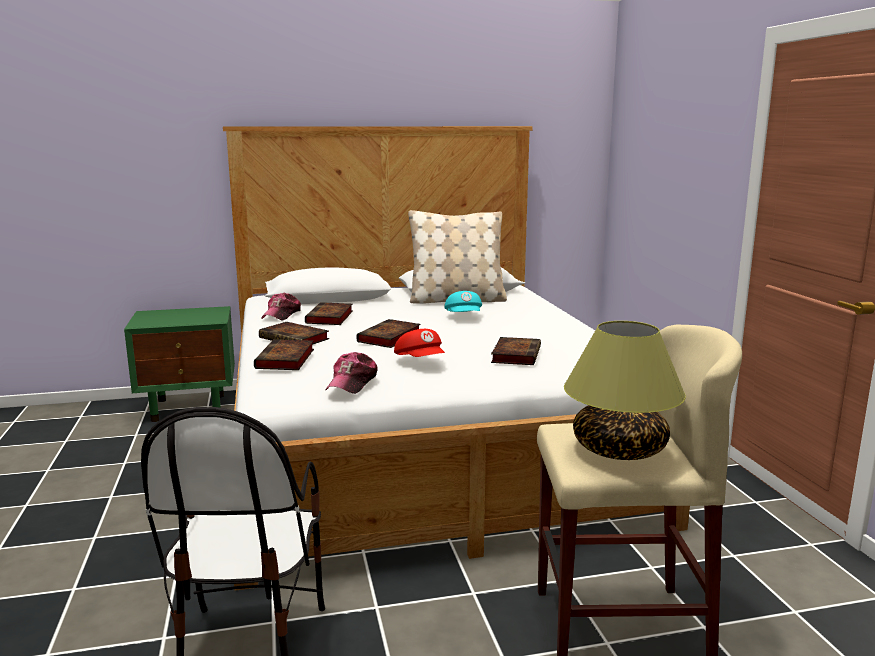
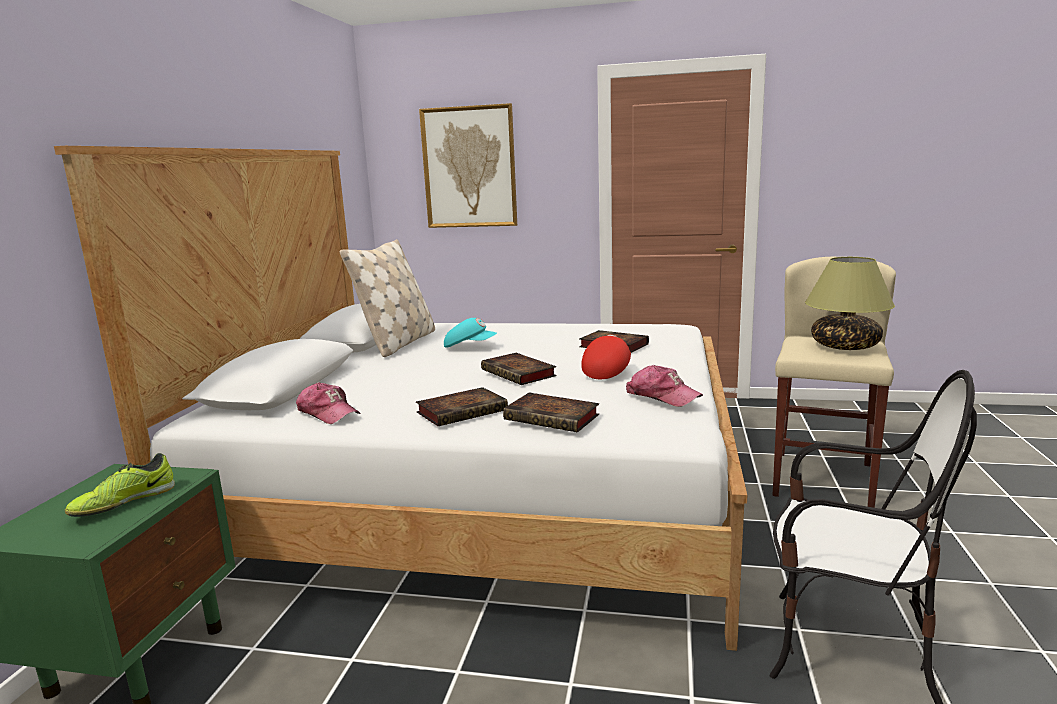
camera: 65 degrees left, 0 degrees up
book [305,302,353,325] -> none
red cap [394,329,445,357] -> red cap turned 60 degrees counterclockwise [581,335,631,379]
none -> shoe [65,453,175,517]
none -> picture [419,103,517,228]

